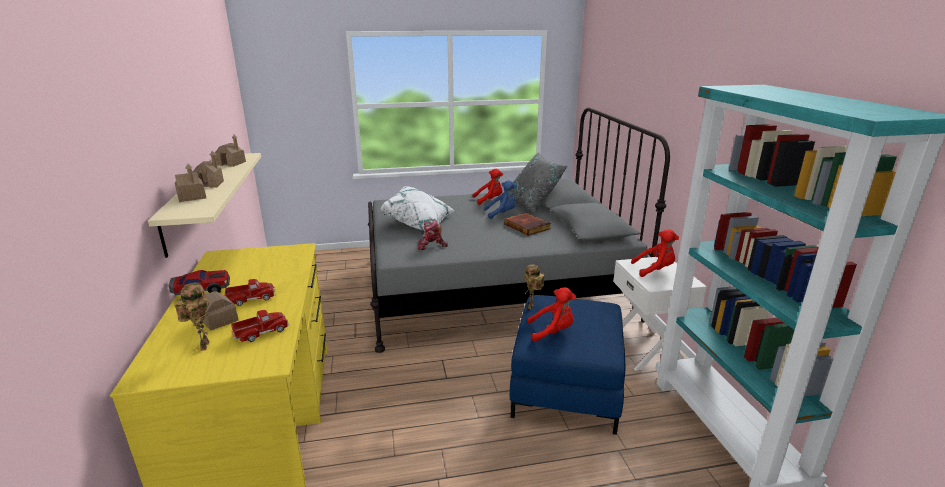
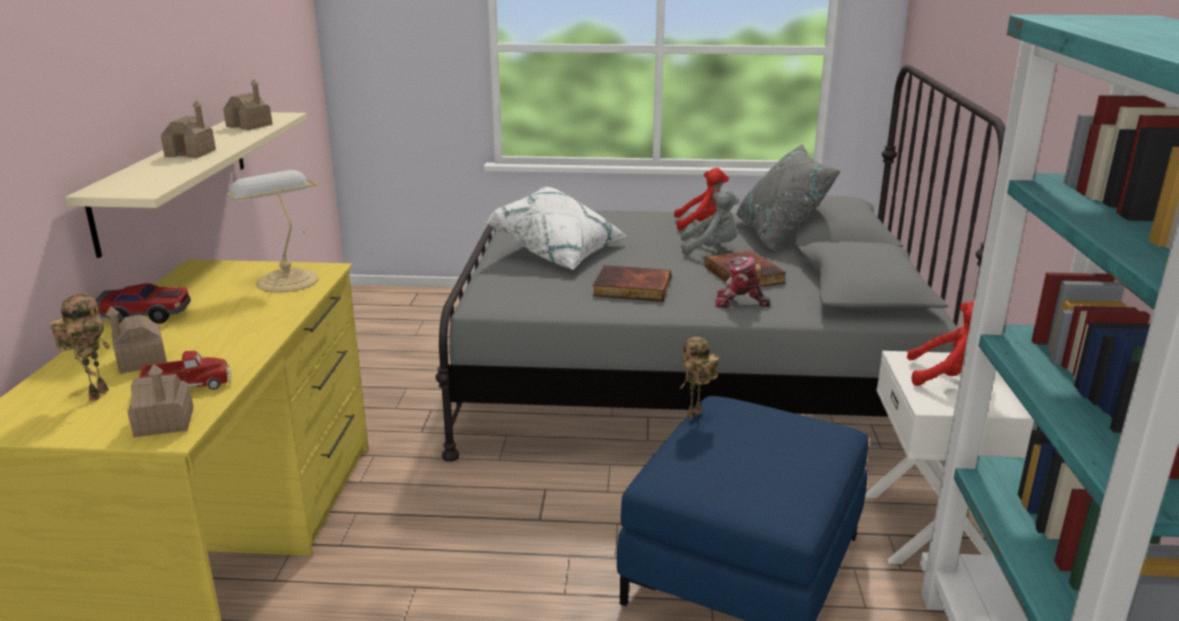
camera: 15 degrees right, 0 degrees up
toy house [175,164,206,202] -> toy house moved to [127,364,194,437]
toy truck [225,279,276,306] -> none
toy robot [418,220,448,250] -> toy robot moved to [715,257,770,308]
blue plush toy [484,180,517,219] -> grey plush toy [681,189,740,256]
red plush toy [527,287,576,342] -> none
none -> table lamp [227,170,318,293]
none -> book [593,265,671,302]

